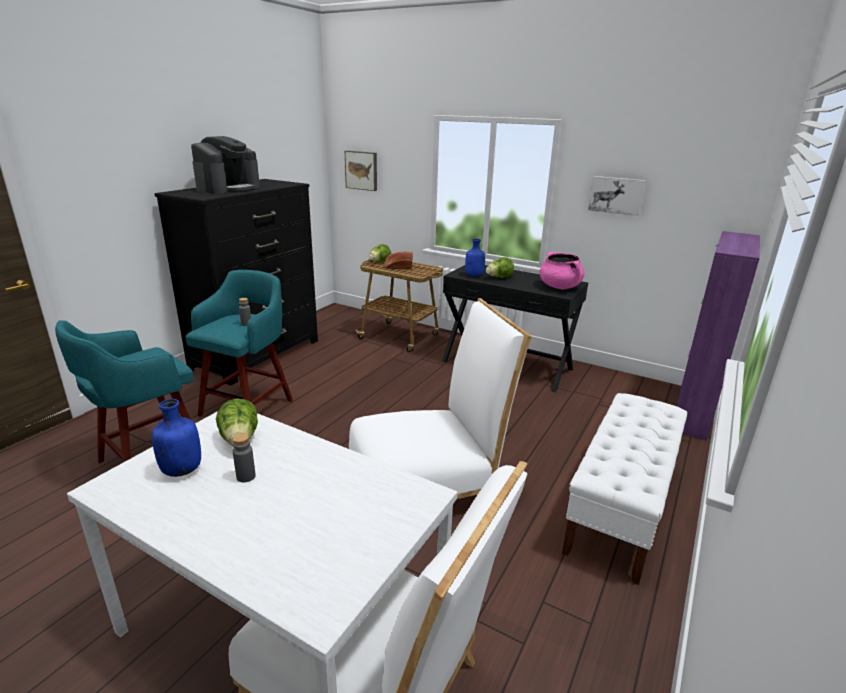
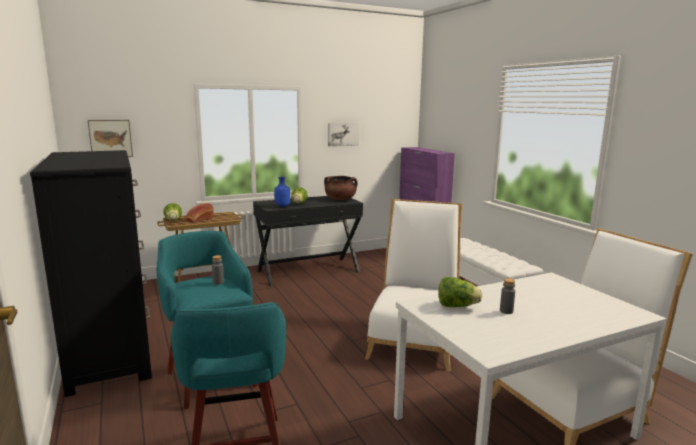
camera: 55 degrees left, 10 degrees down
blue bottle [152,399,201,477] -> none
coffee machine [191,136,260,194] -> none
pink cooking pot [540,252,585,290] -> brown cooking pot [324,176,358,200]

